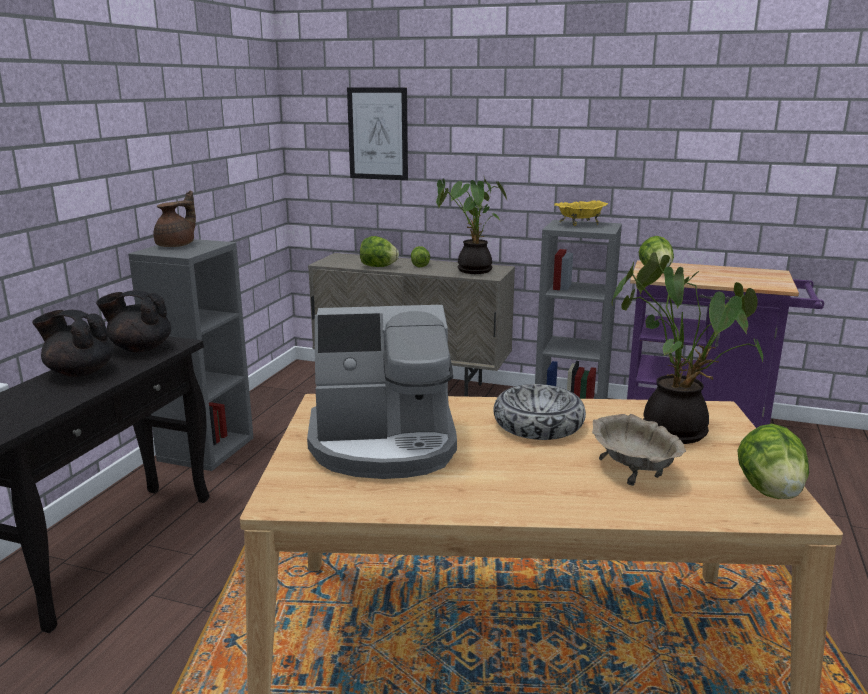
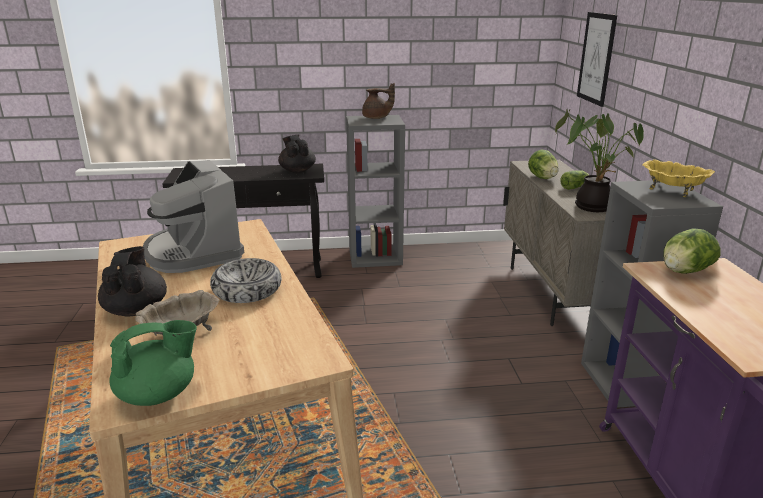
camera: 65 degrees right, 5 degrees up
black teapot [32,310,114,377] -> black teapot moved to [98,246,167,316]
potted plant [612,252,763,444] -> none
lettuce [737,424,809,499] -> green teapot [109,320,197,406]

